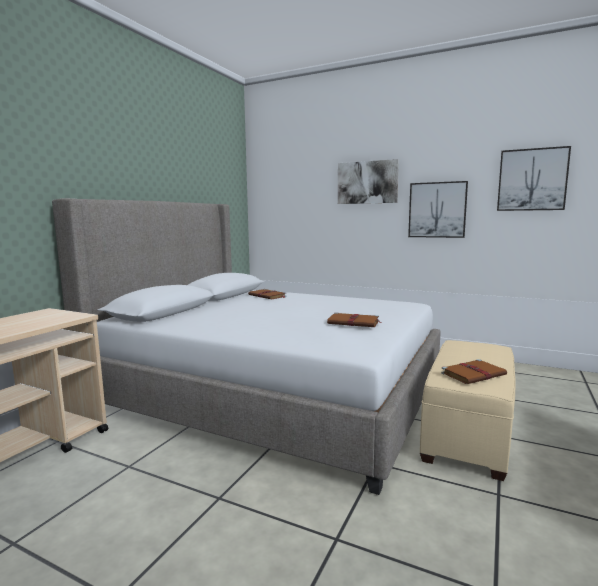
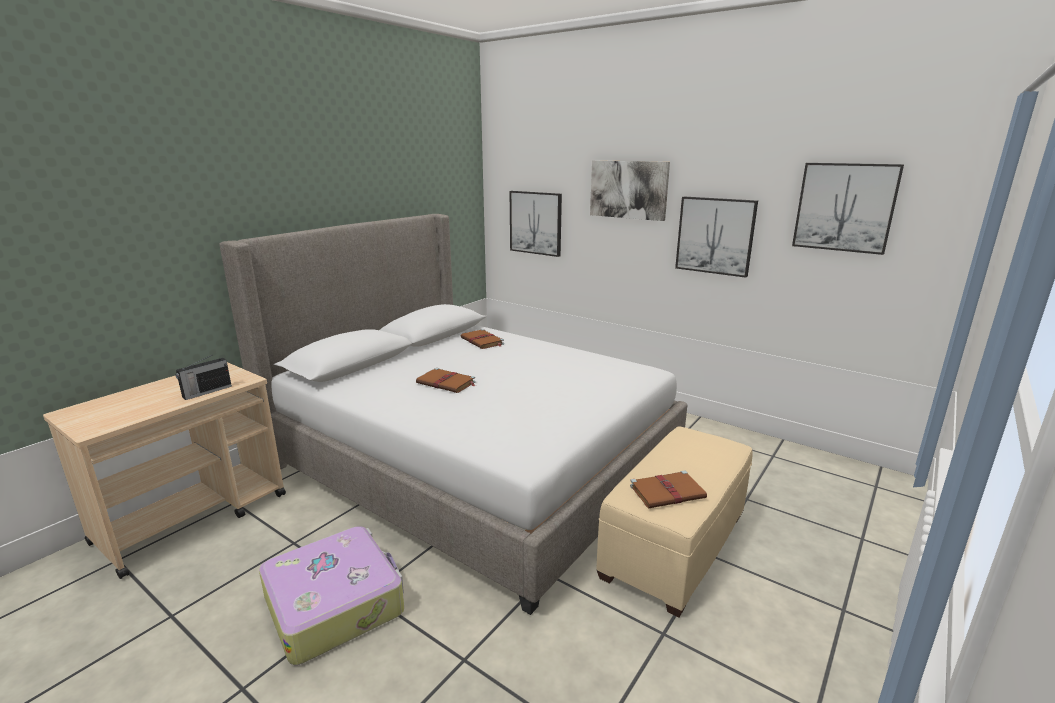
camera: 10 degrees right, 10 degrees up
brown book [327,312,382,327] -> brown book moved to [416,368,476,393]
none -> radio [175,355,232,400]
none -> suitcase [259,526,404,665]
none -> picture [510,191,562,257]

